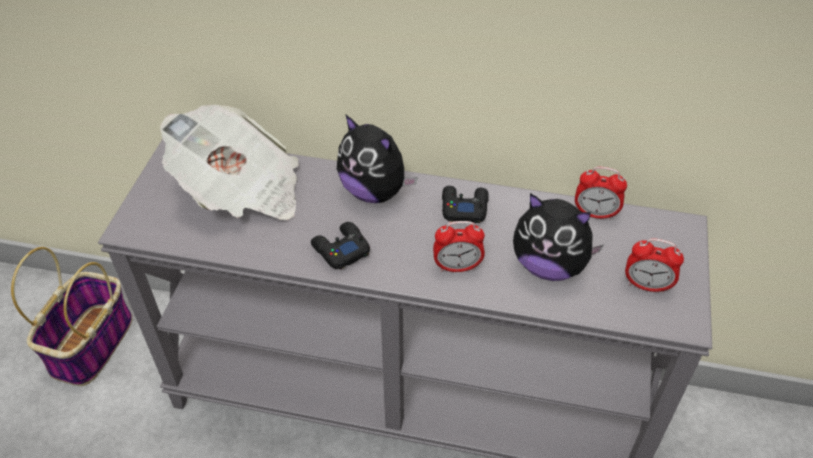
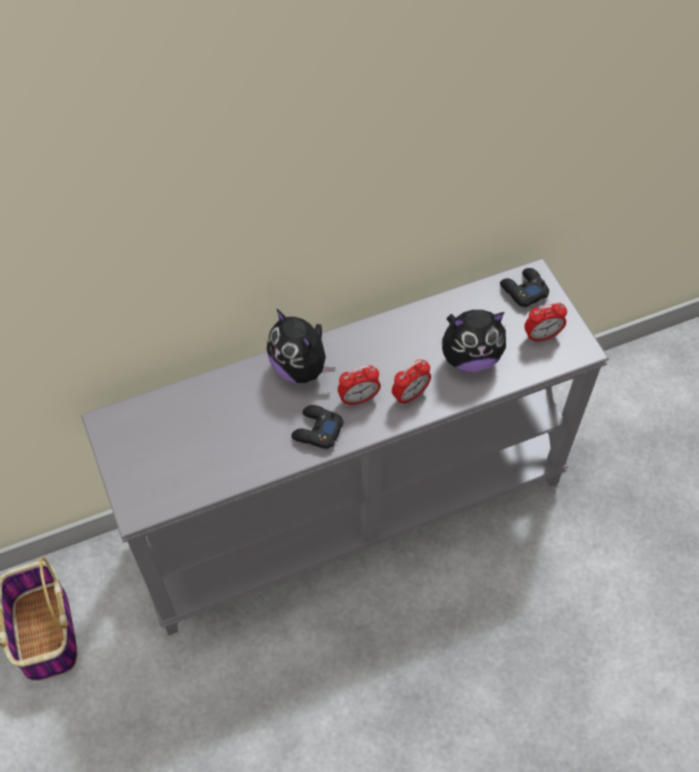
camera: 35 degrees left, 10 degrees up
newspaper [160,105,299,220] -> none
plush toy [337,114,418,203] -> plush toy turned 45 degrees clockwise [267,309,336,383]
black game controller [442,186,489,223] -> black game controller moved to [500,268,549,307]
alarm clock [575,167,627,220] -> alarm clock moved to [338,365,381,406]

